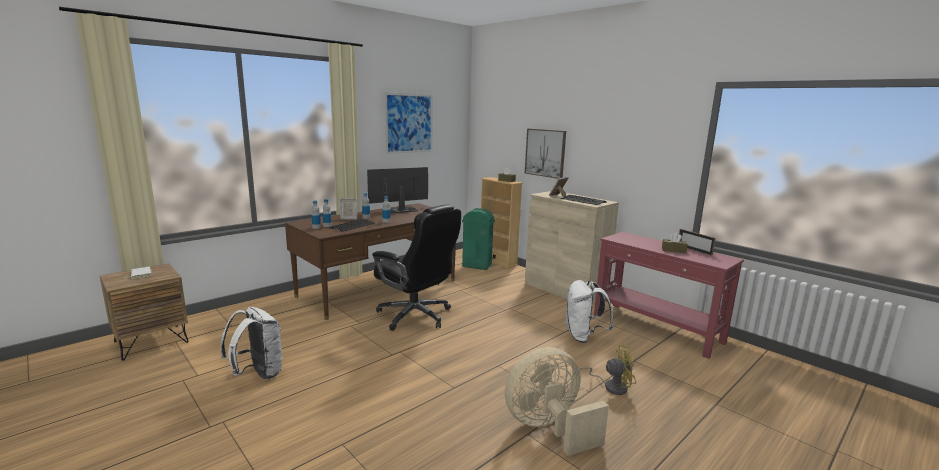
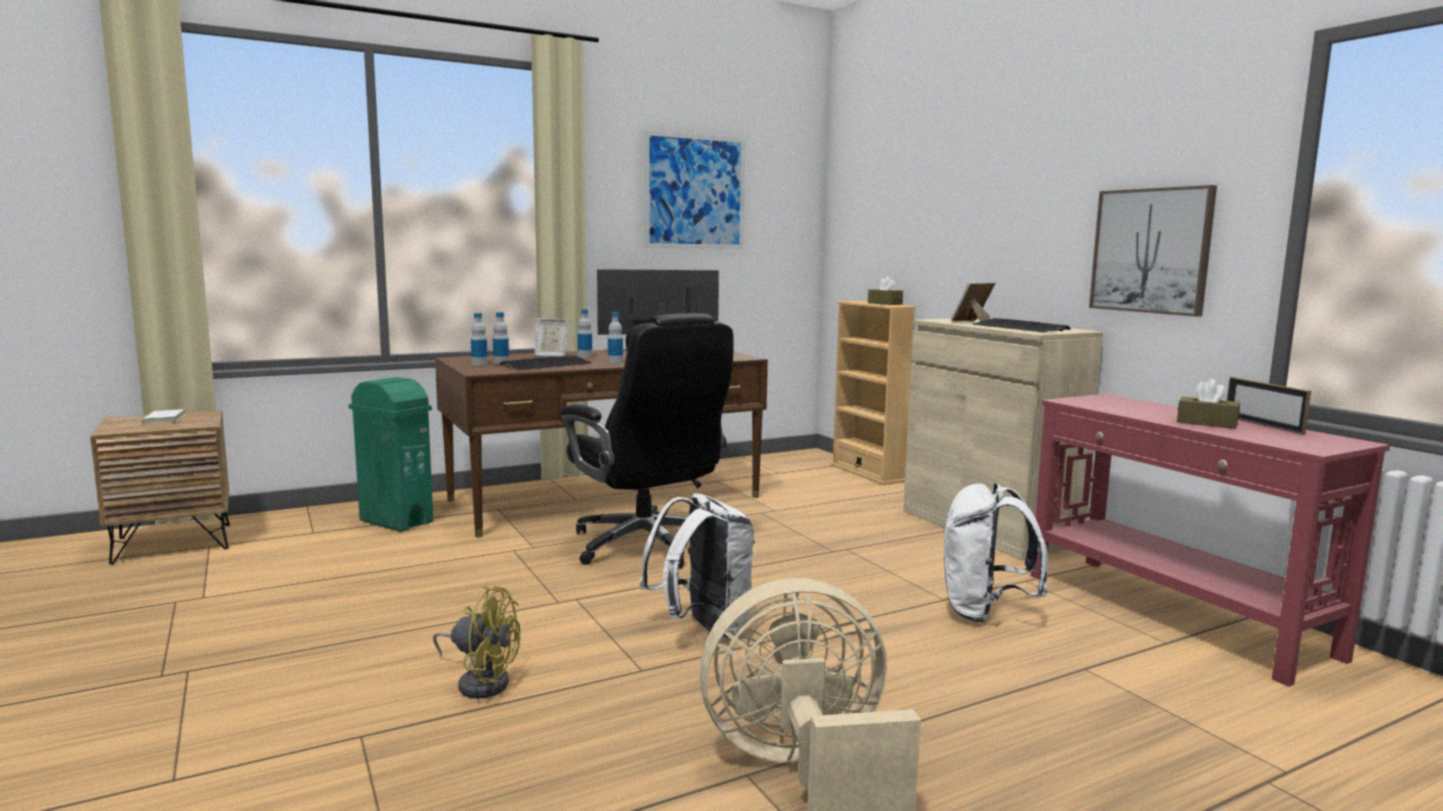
camera: 15 degrees right, 5 degrees down
white backpack [221,307,282,380] -> white backpack moved to [639,493,755,639]
green trash can [462,208,495,270] -> green trash can moved to [349,377,433,532]
picture [525,128,566,179] -> picture moved to [1089,185,1217,317]
yellow fan [579,345,636,395] -> yellow fan moved to [433,585,521,699]

